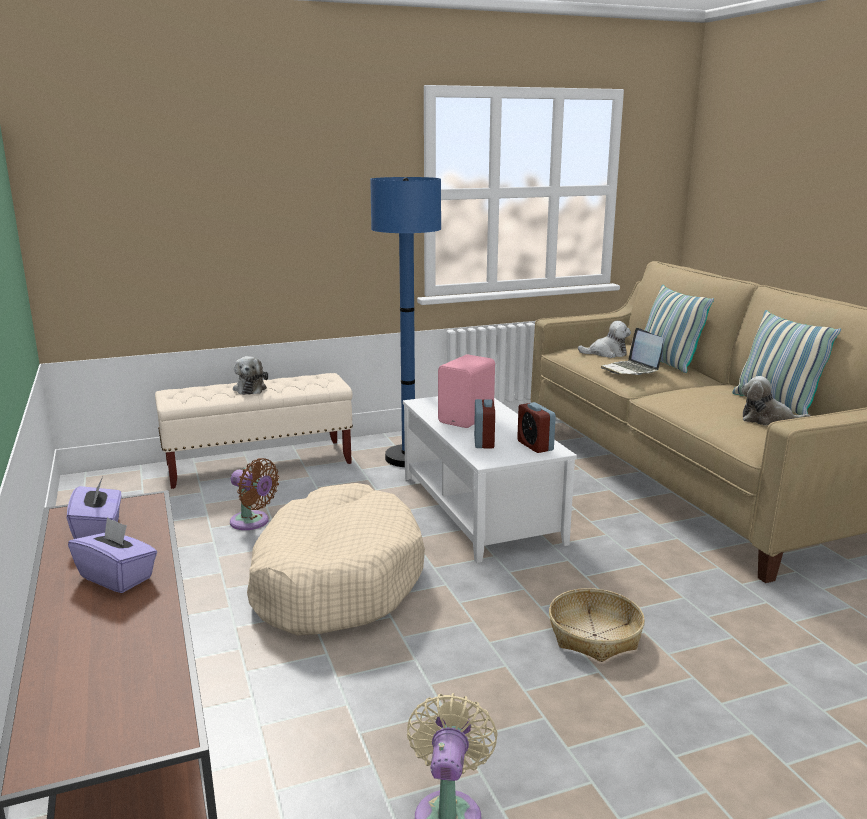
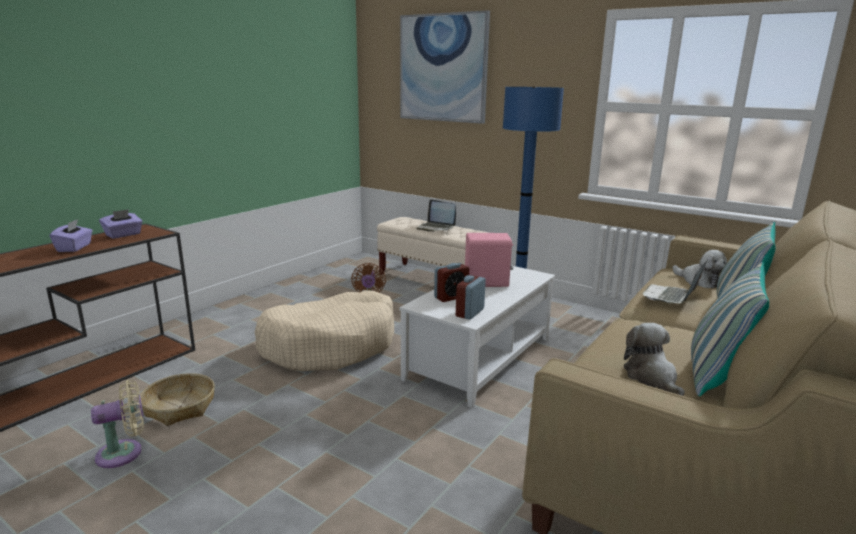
camera: 55 degrees right, 0 degrees up
plush toy [233,356,268,395] -> laptop [416,199,456,232]
basket [549,588,645,662] -> basket moved to [140,373,215,426]
none -> picture [400,10,490,124]

